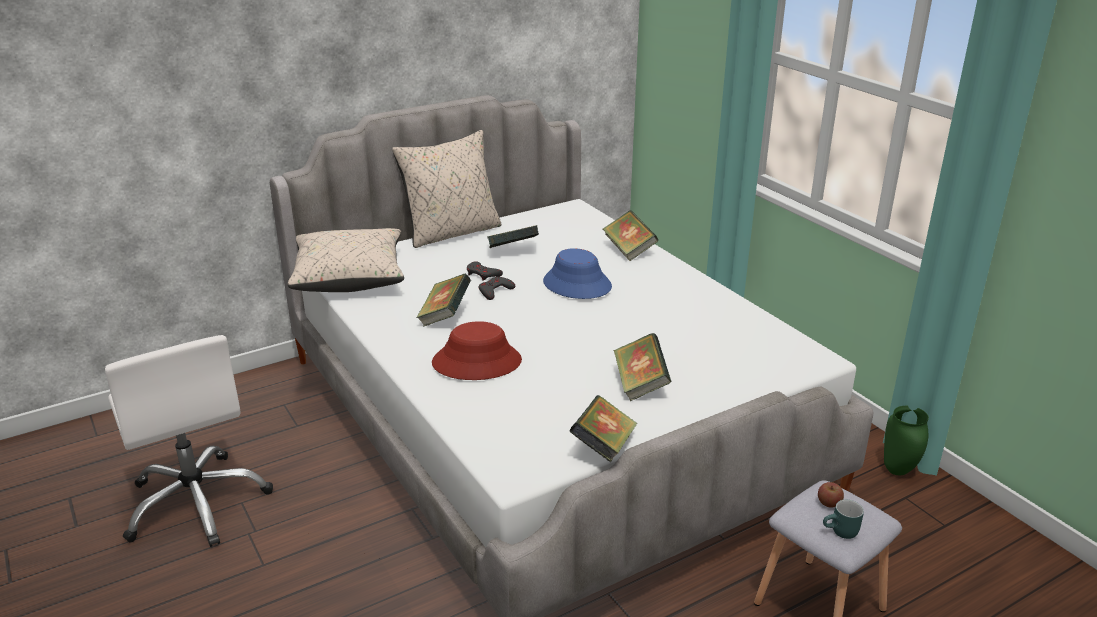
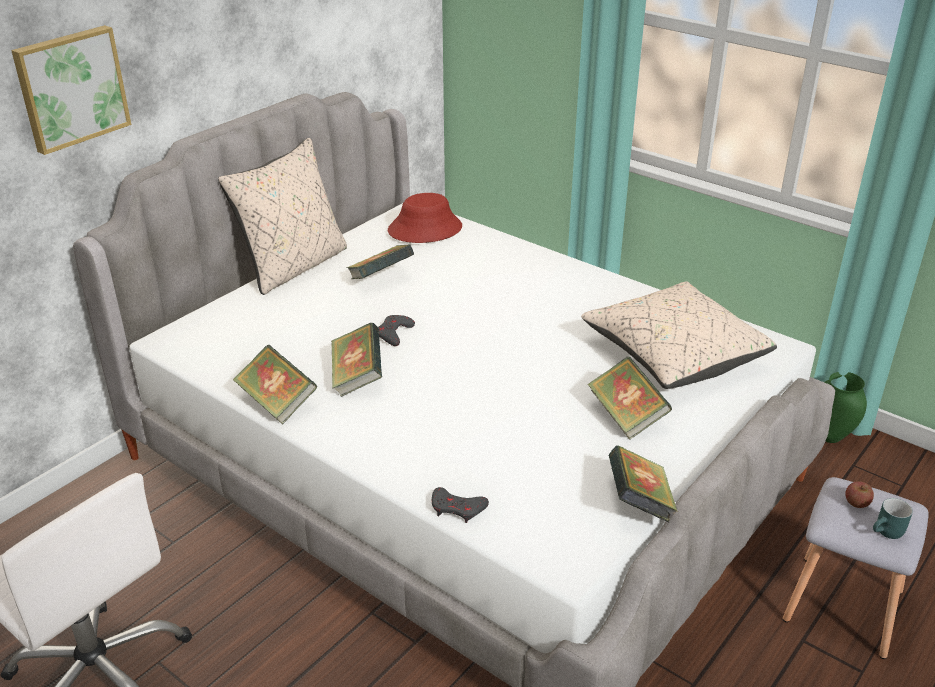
camera: 20 degrees left, 5 degrees up
beige pillow [288,228,404,292] -> beige pillow moved to [581,281,777,389]
red hat [432,321,522,380] -> red hat moved to [388,193,462,243]
grey game controller [467,261,503,281] -> grey game controller moved to [432,487,489,523]
blue hat [543,248,612,299] -> none
book [603,210,658,261] -> book moved to [233,345,317,424]
none -> picture [11,25,131,155]

